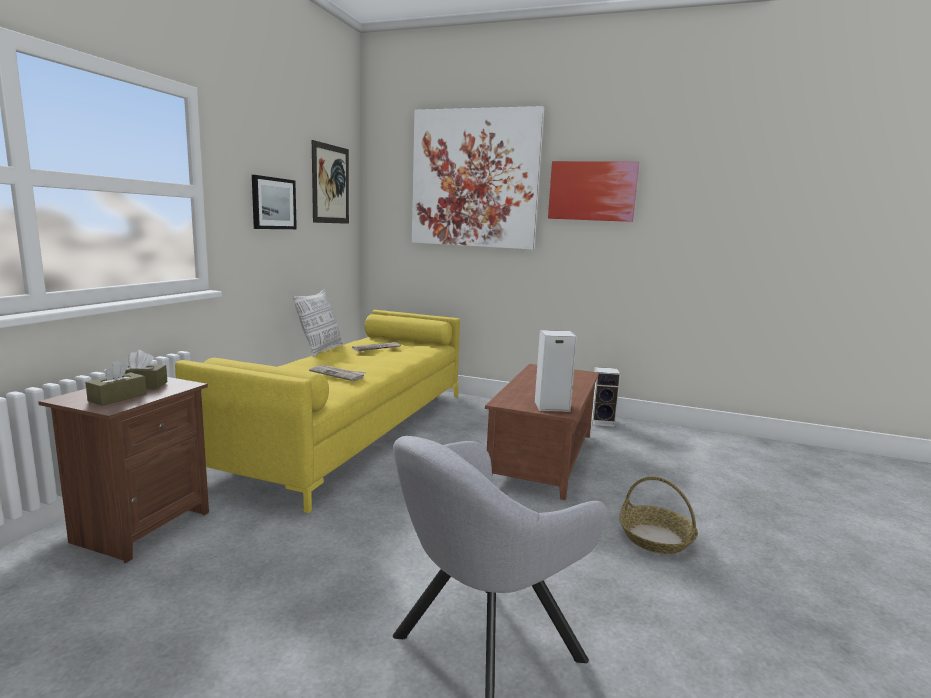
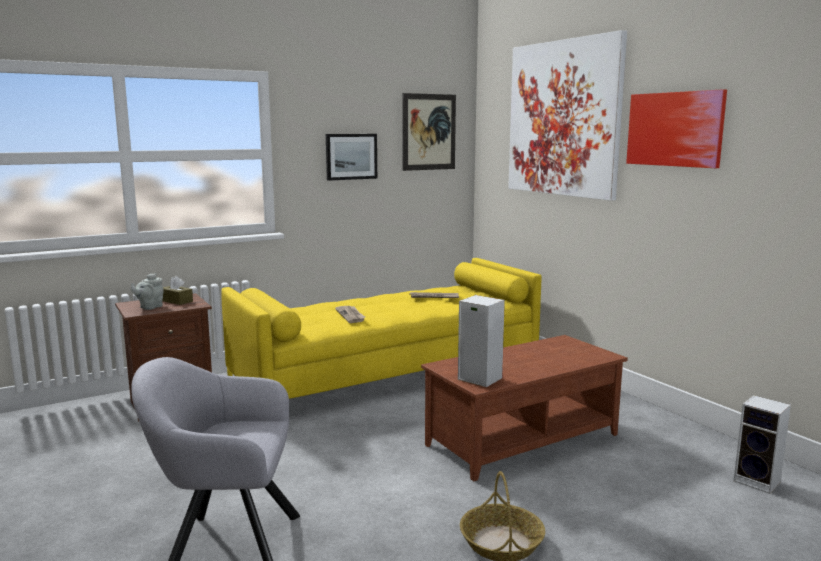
camera: 40 degrees right, 0 degrees up
brown tissue box [85,361,147,406] -> grey teapot [131,273,164,310]
pillow [293,290,343,357] -> none
speaker [591,367,621,427] -> speaker moved to [734,395,791,494]

